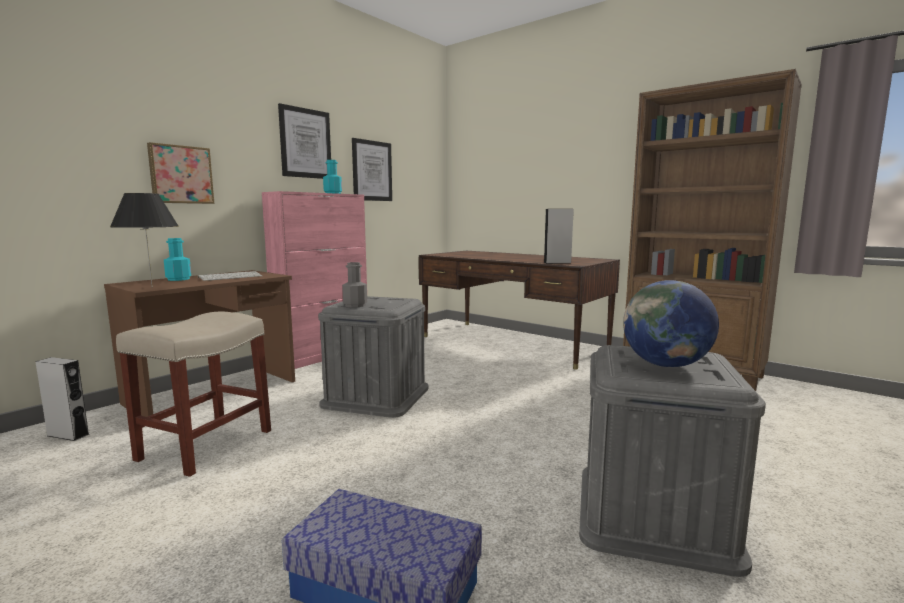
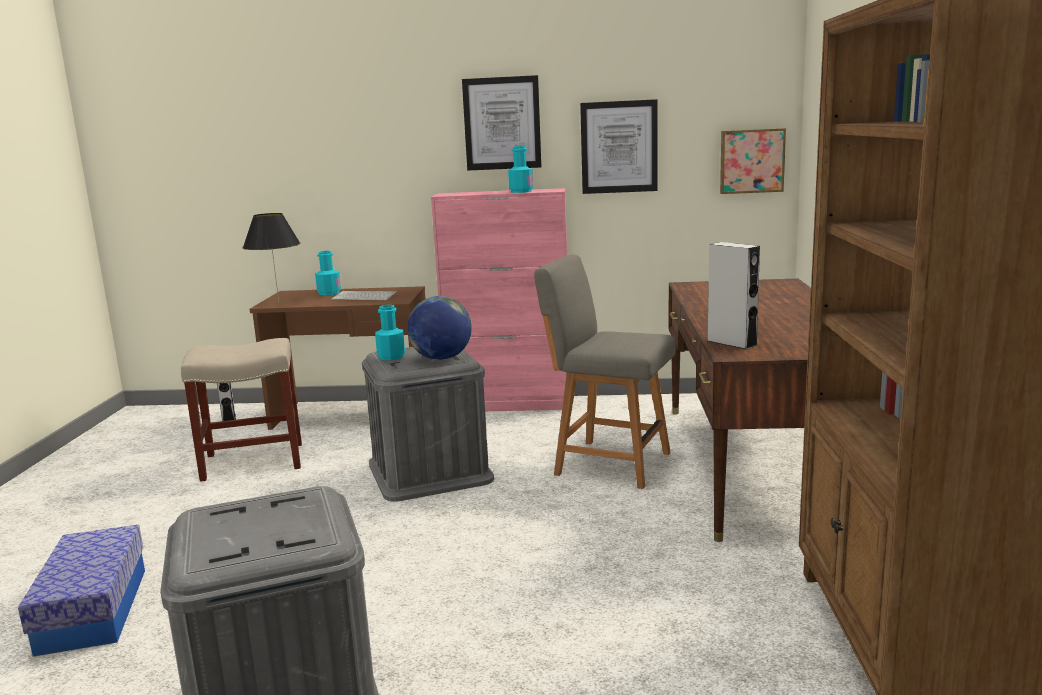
camera: 55 degrees right, 5 degrees up
picture [147,142,214,204] -> picture moved to [720,128,786,194]
grey bottle [342,262,367,308] -> turquoise bottle [375,305,405,360]
globe [623,280,719,367] -> globe moved to [407,296,472,360]
none -> grey chair [534,255,676,489]

